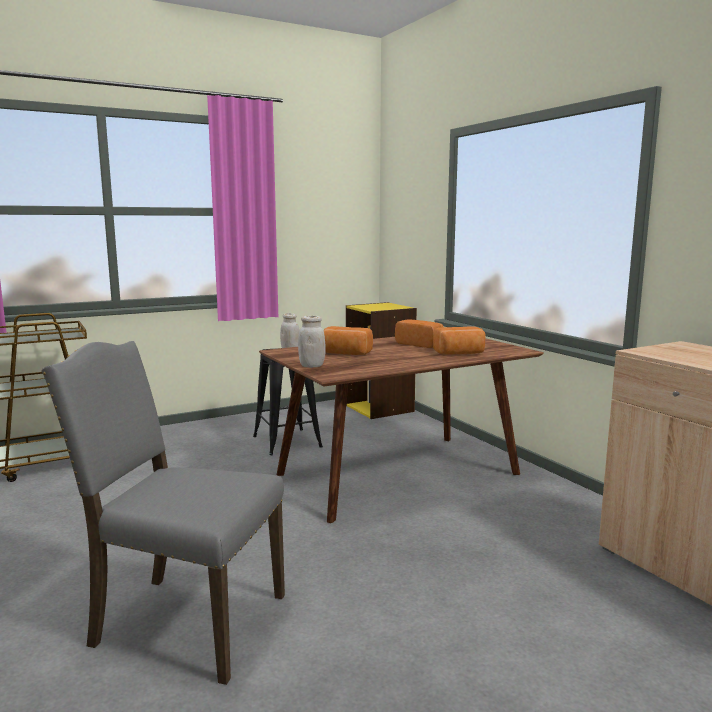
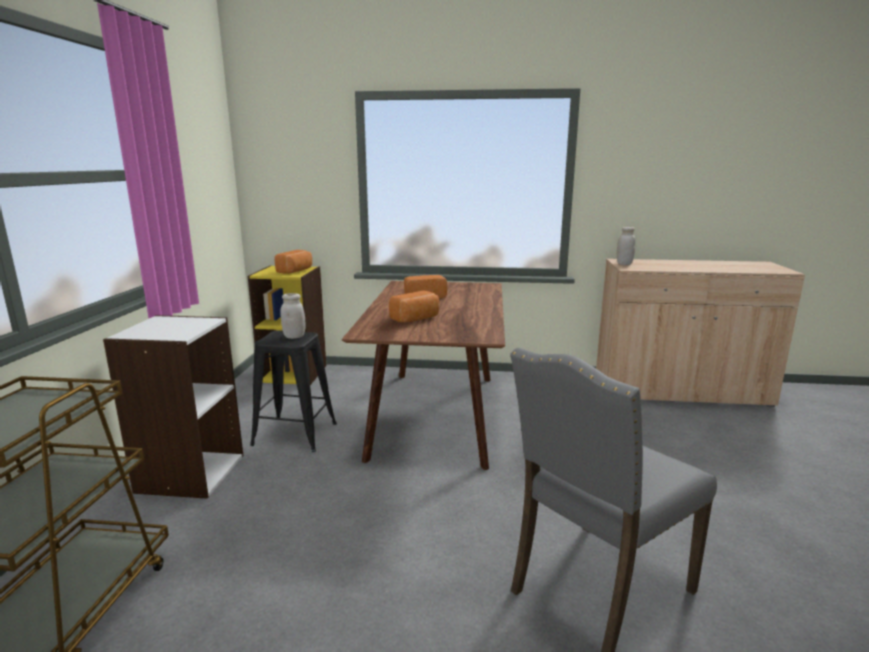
camera: 55 degrees left, 5 degrees up
white jar [298,316,326,368] -> white jar moved to [617,226,635,265]
bread [433,326,486,355] -> bread moved to [275,250,312,274]
none -> white bookcase [103,315,243,499]

